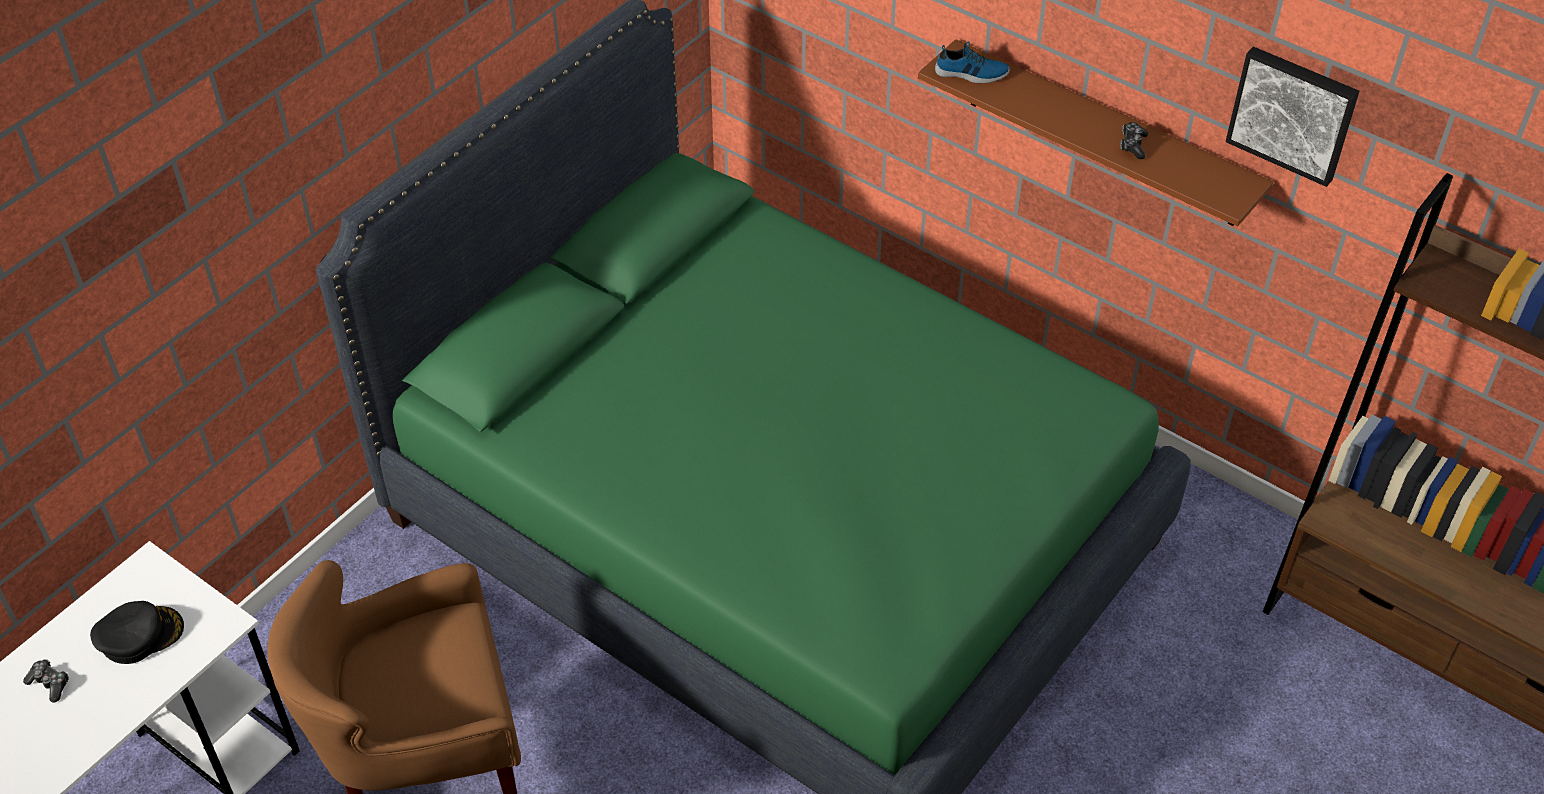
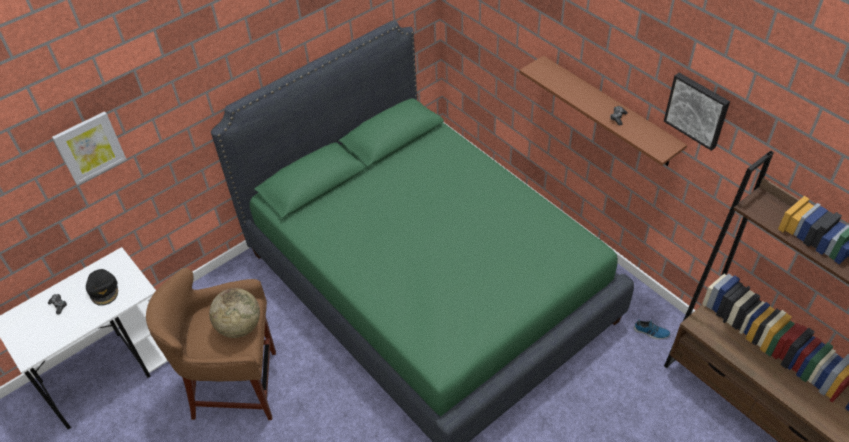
camera: 15 degrees right, 0 degrees up
black cap [90,601,184,664] -> black cap turned 75 degrees clockwise [86,269,118,306]
shoe [935,41,1010,83] -> shoe moved to [634,319,670,340]
none -> picture [52,111,126,185]
none -> globe [209,288,260,338]

